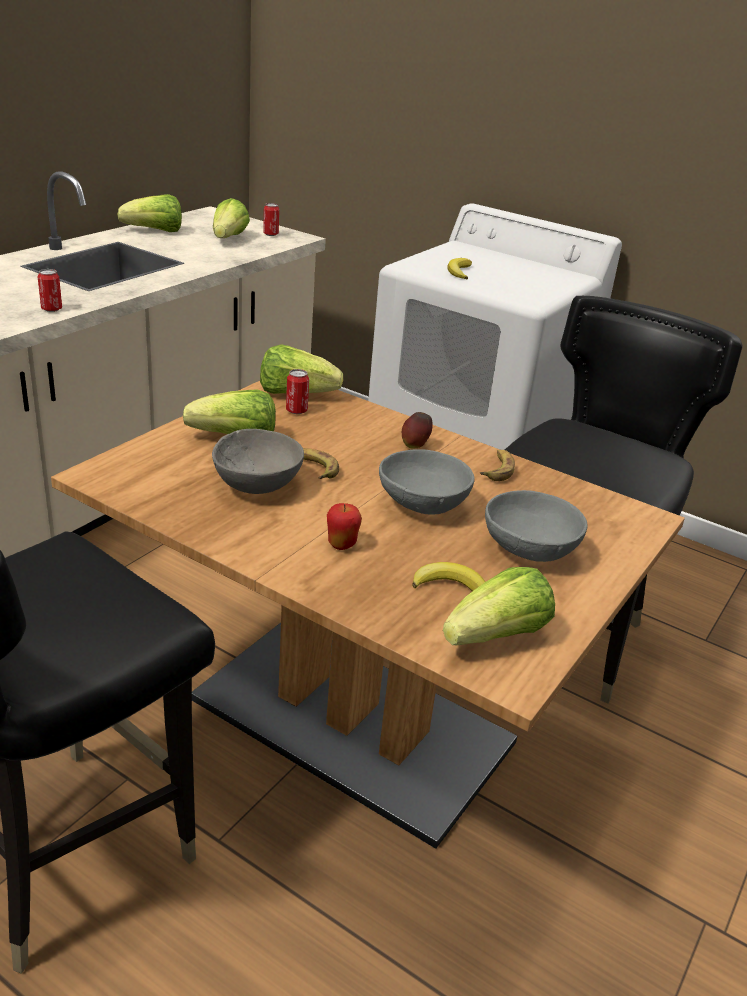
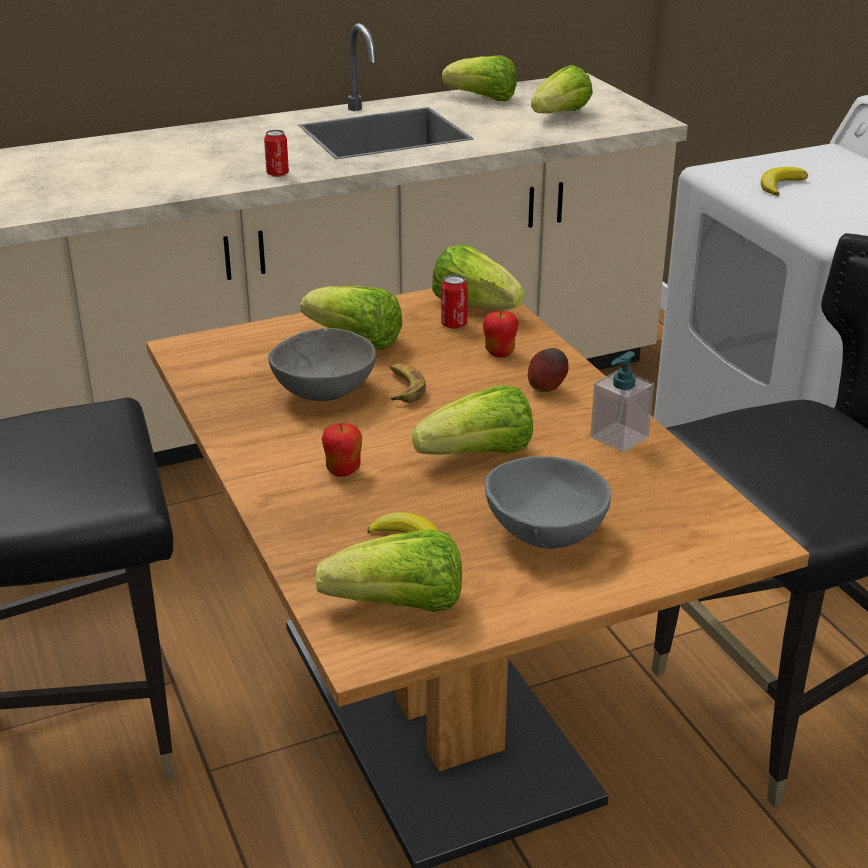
camera: 35 degrees right, 0 degrees up
can [263,203,279,236] -> none
grey bowl [379,449,475,515] -> lettuce [412,385,533,455]
banana [480,450,515,481] -> soap dispenser [590,351,654,452]
none -> apple [483,310,519,357]

